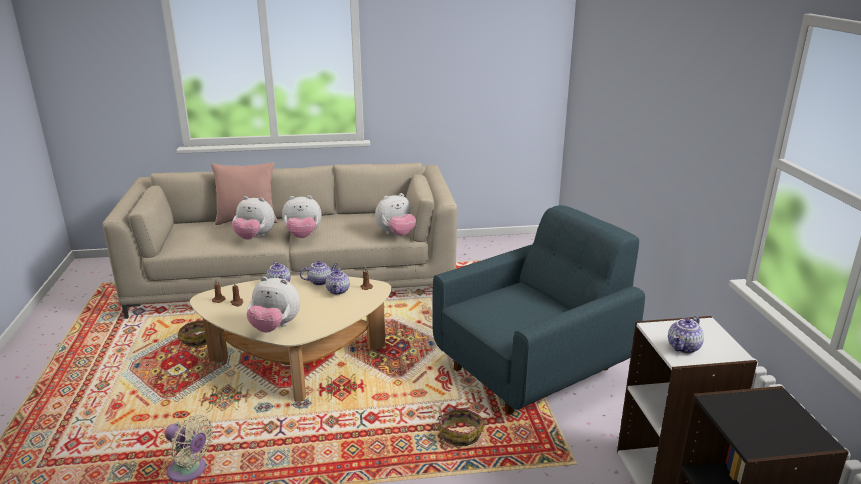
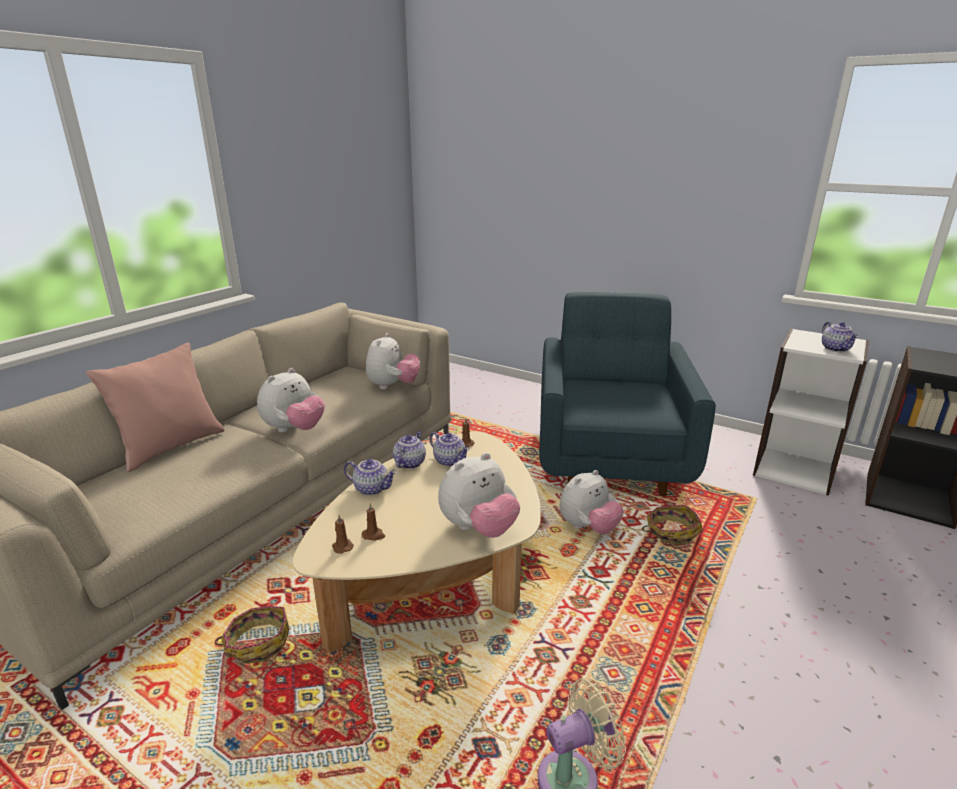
camera: 50 degrees left, 0 degrees up
plush toy [232,196,275,240] -> plush toy moved to [560,470,624,534]

